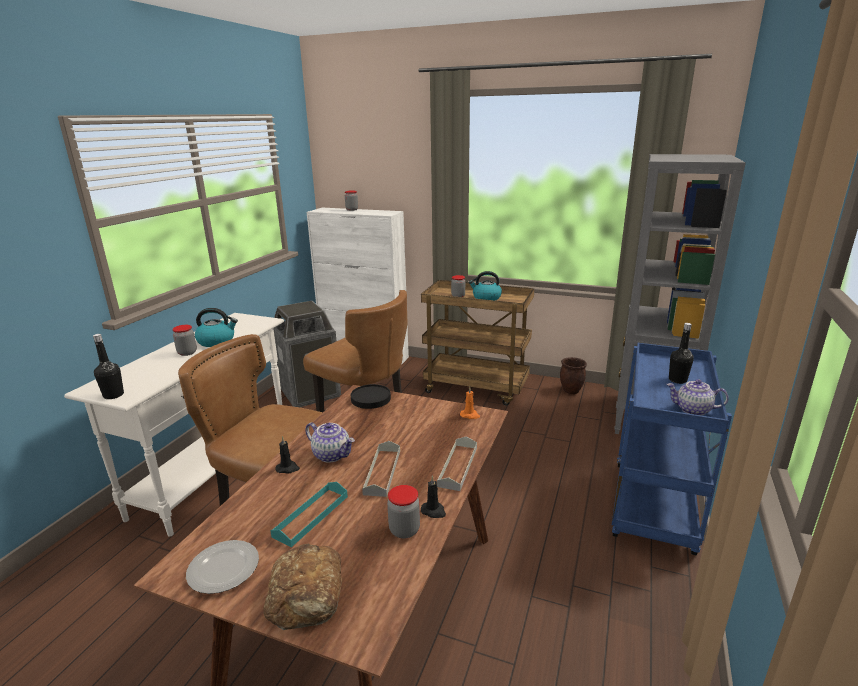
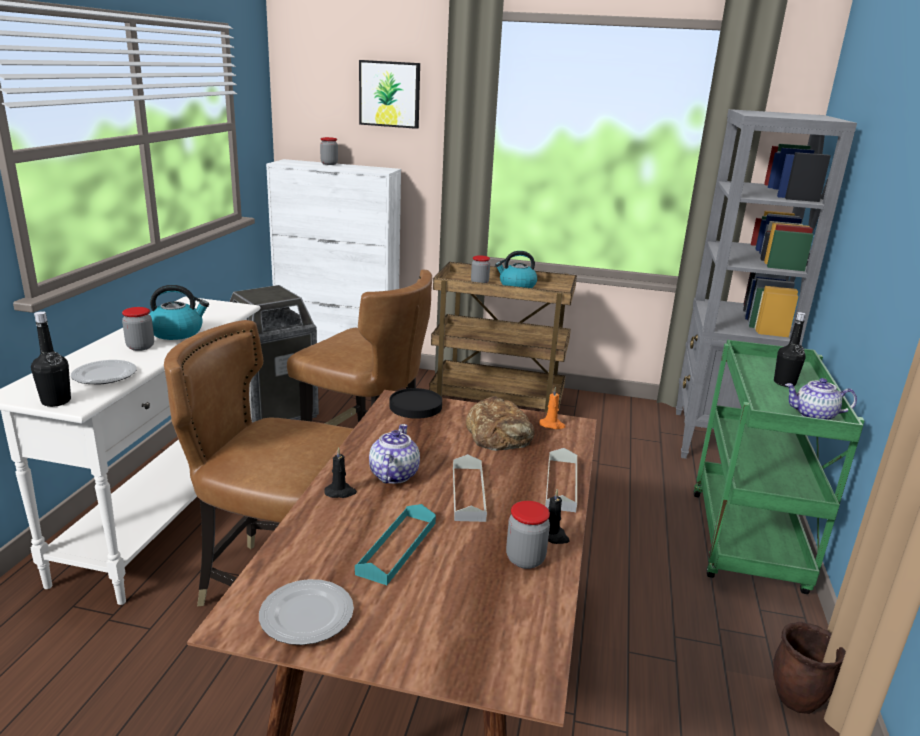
camera: 10 degrees left, 0 degrees up
bread [263,544,342,630] -> bread moved to [466,396,535,451]
teapot [305,422,355,463] -> teapot turned 105 degrees counterclockwise [369,424,420,484]
brown planter [560,357,587,394] -> brown planter moved to [773,622,846,714]
blue cart [612,343,732,555] -> green cart [693,340,865,594]
none -> plate [71,360,137,384]
none -> picture [359,60,420,129]

